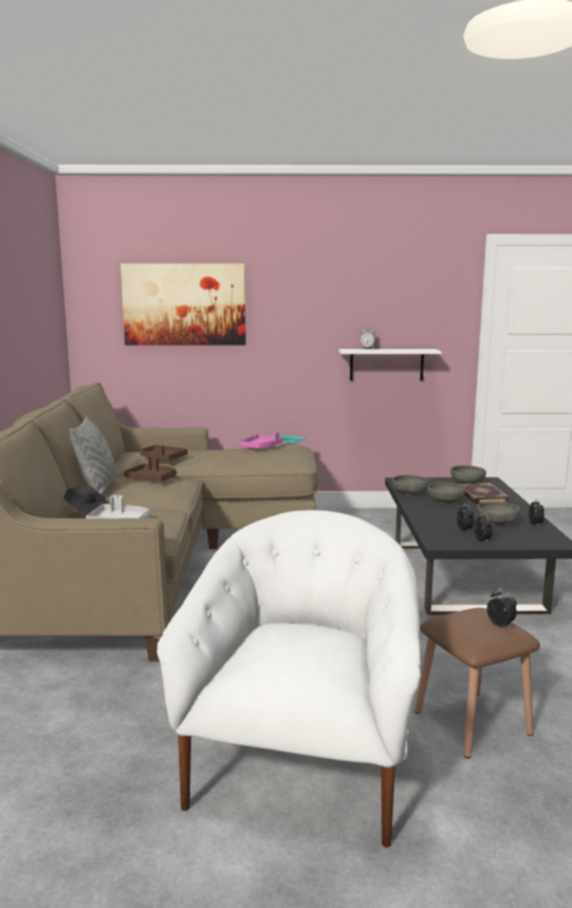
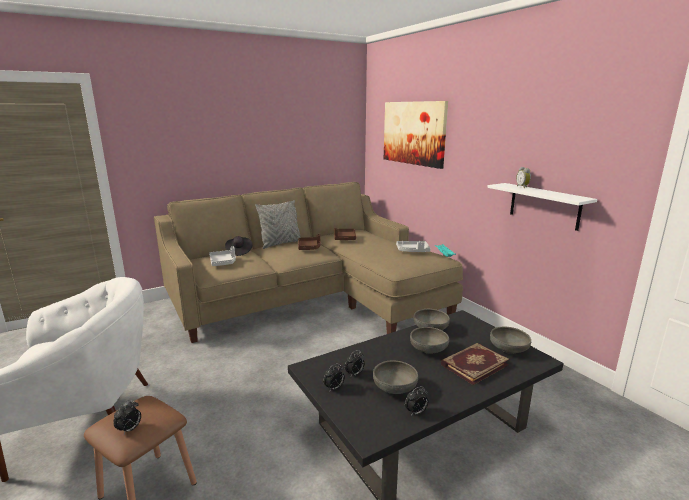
camera: 60 degrees right, 5 degrees up
pink tray [239,431,283,449] -> grey tray [396,241,431,252]

